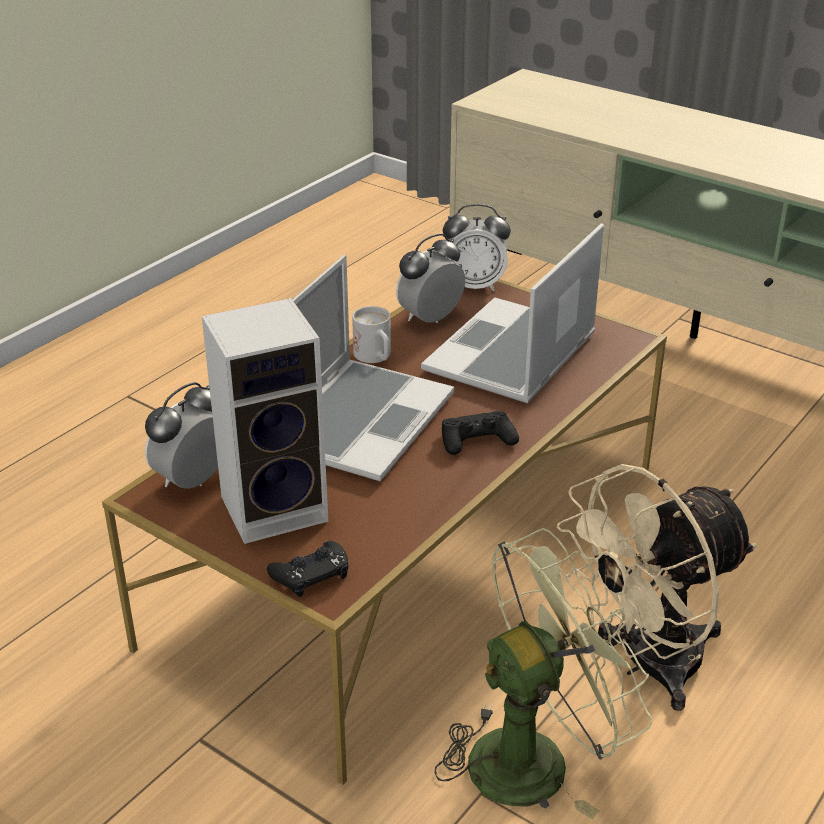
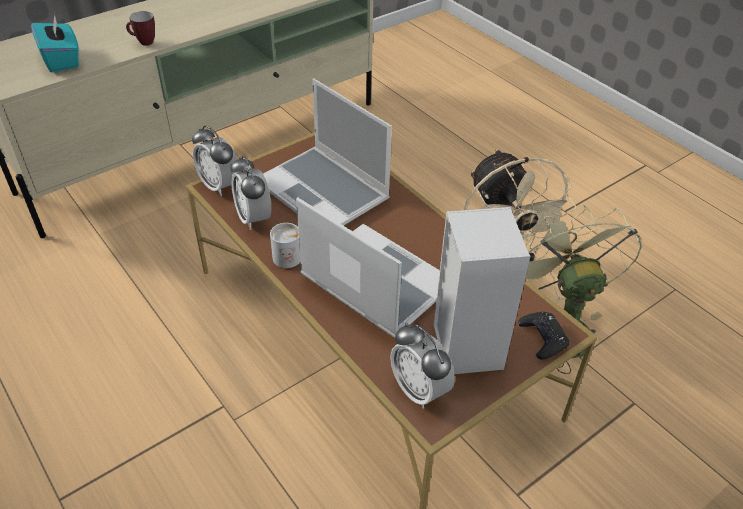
camera: 75 degrees left, 10 degrees up
black game controller [442,411,519,455] -> none
alarm clock [443,204,511,291] -> alarm clock turned 120 degrees clockwise [192,125,240,196]
none -> turquoise tissue box [31,13,79,72]
none -> mug [126,11,155,46]

